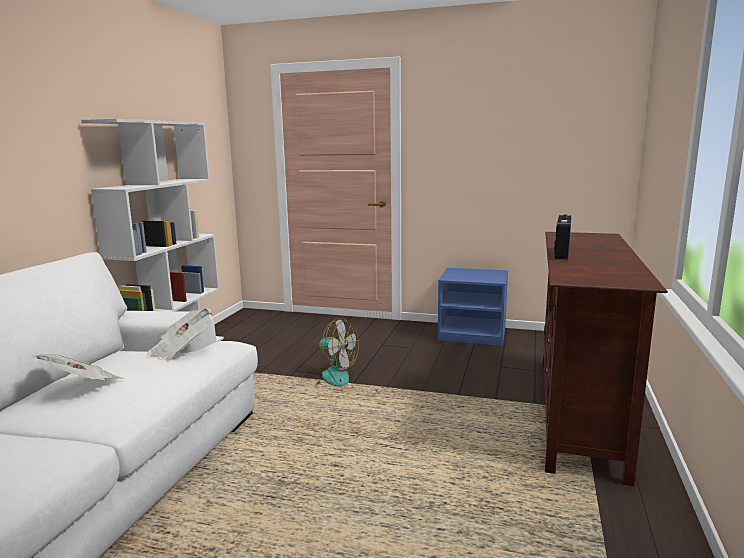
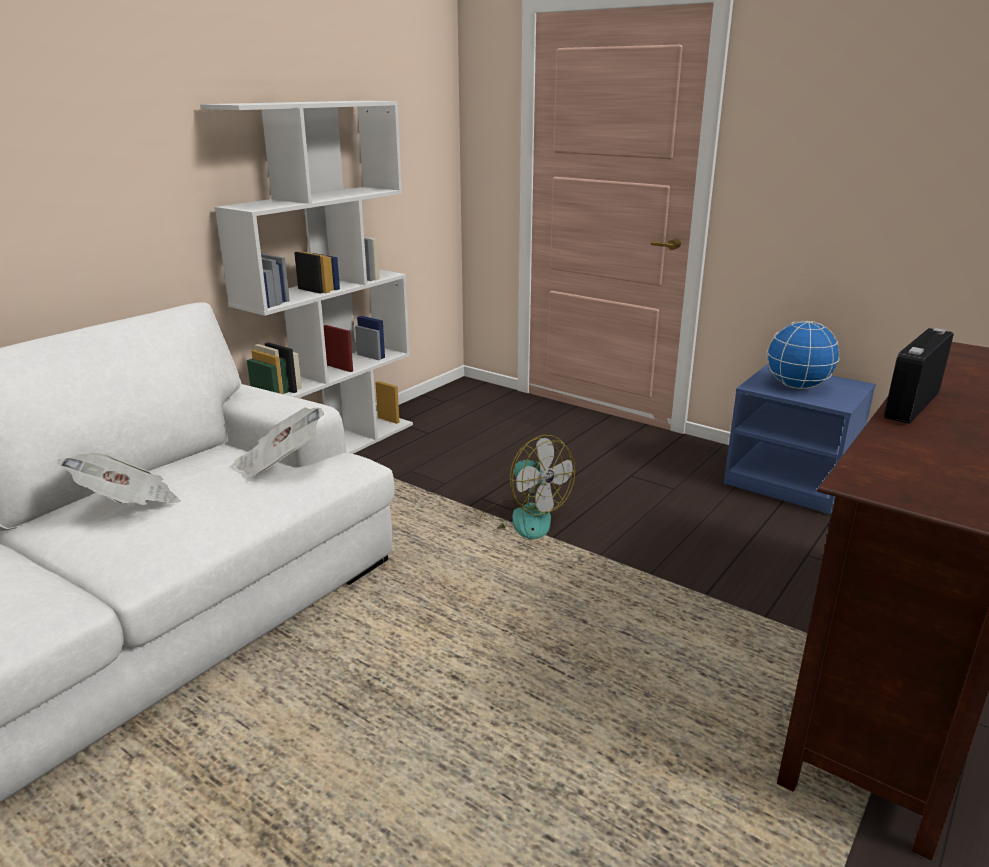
camera: 20 degrees right, 10 degrees up
none -> globe [767,320,840,389]

